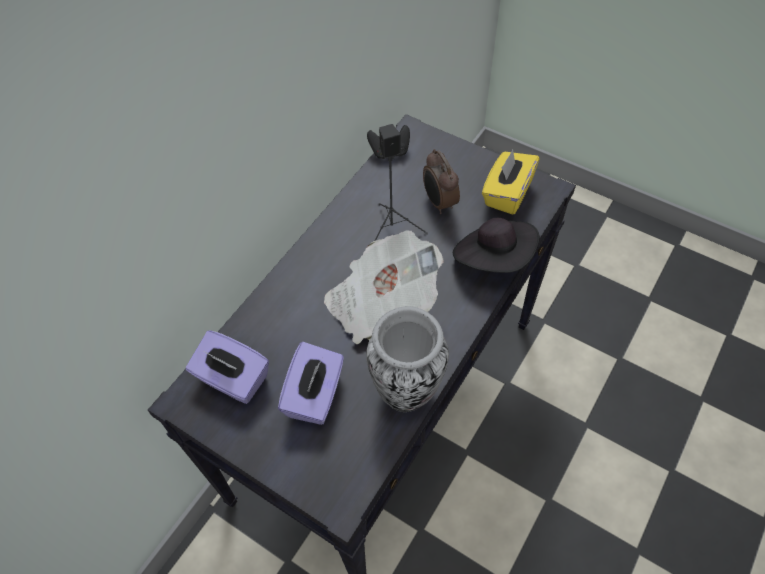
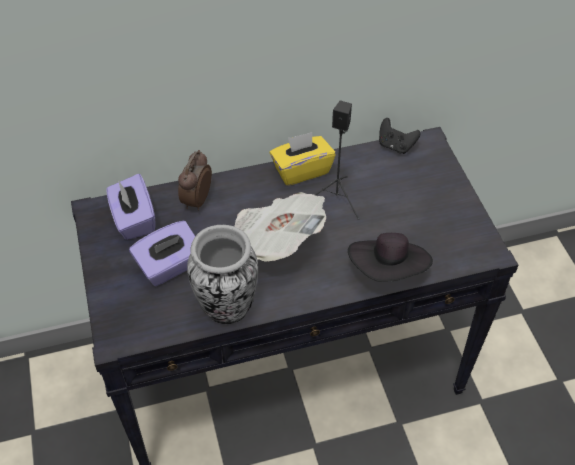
camera: 40 degrees right, 5 degrees down
alarm clock [423,149,460,214] -> alarm clock moved to [178,150,212,211]
yellow tissue box [482,150,539,215] -> yellow tissue box moved to [270,132,336,186]

